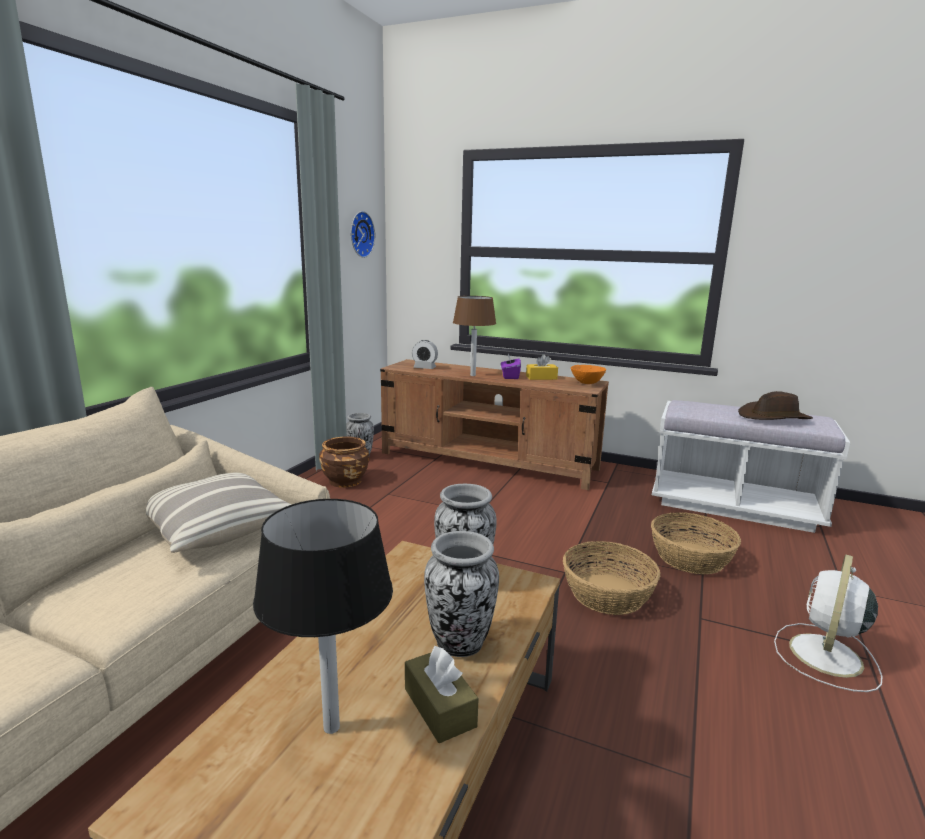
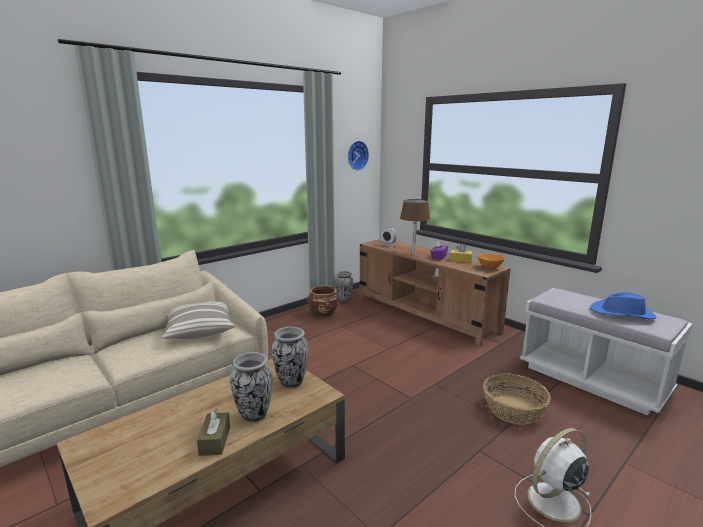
camera: 25 degrees right, 0 degrees up
black table lamp [253,499,393,734] -> none
basket [563,541,660,615] -> none
brown hat [738,391,813,420] -> blue hat [590,292,657,319]

